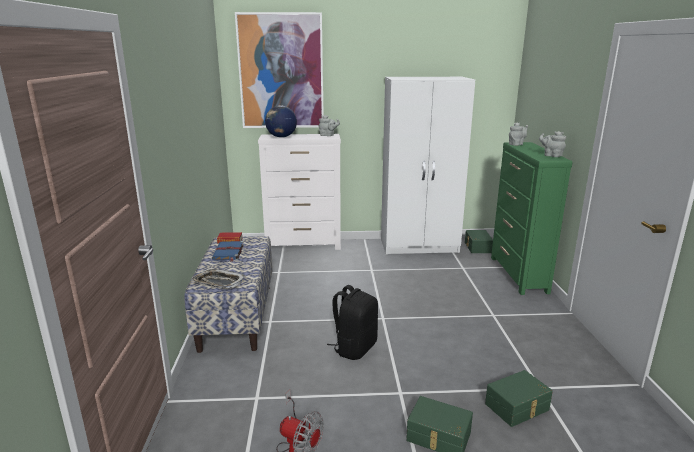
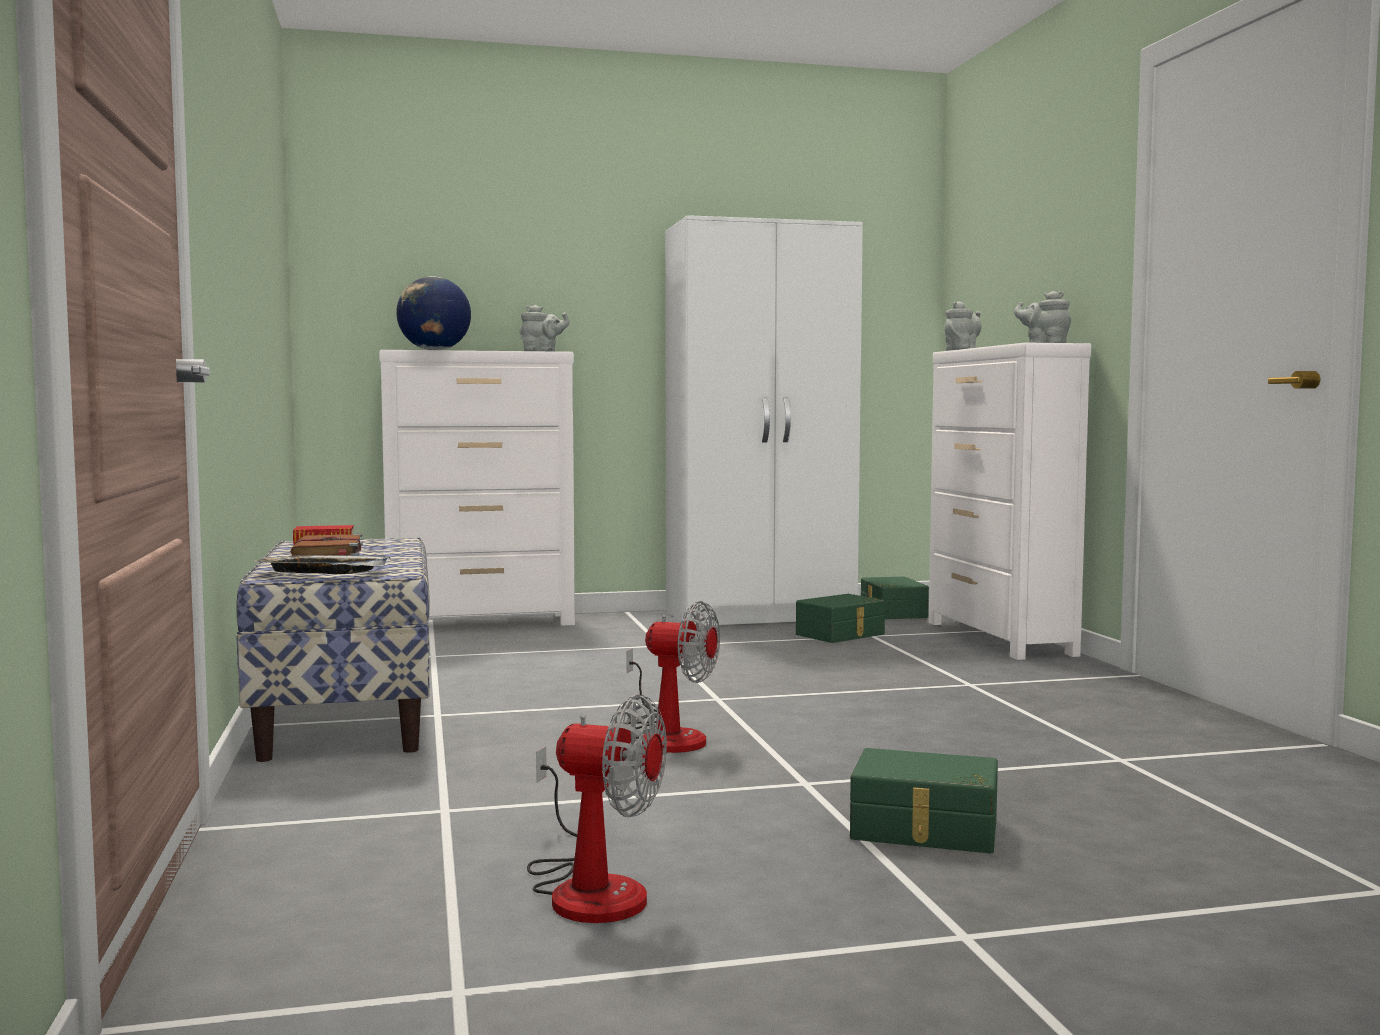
camera: 10 degrees left, 15 degrees down
blue book [212,241,244,262] -> brown book [290,534,363,556]
picture [235,12,324,128] -> none
black backpack [327,285,378,360] -> fan [624,601,720,753]
green storage box [485,370,553,427] -> green storage box moved to [796,594,885,643]
green dresser [491,142,573,295] -> white dresser [929,343,1091,660]

